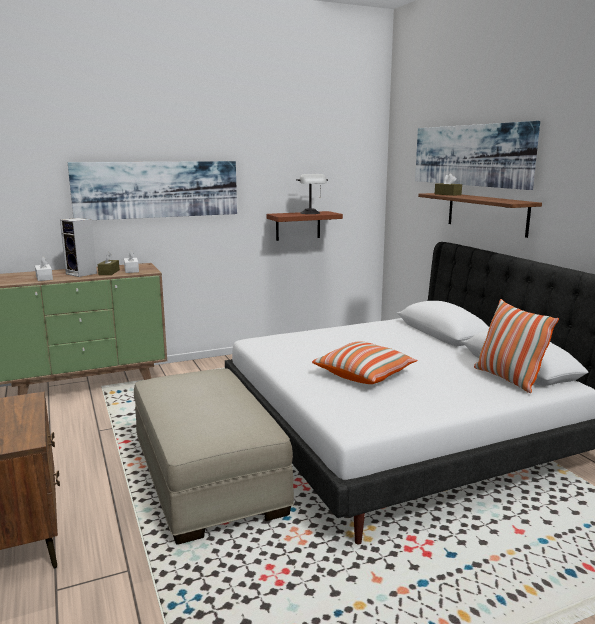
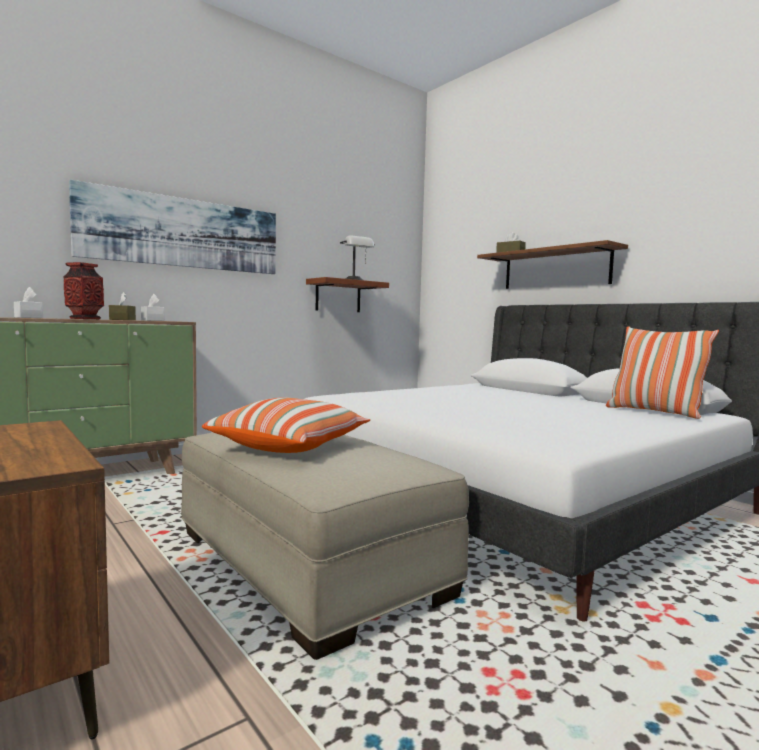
camera: 15 degrees left, 10 degrees down
speaker [60,218,97,277] -> vase [63,262,104,319]
pillow [312,341,418,384] -> pillow moved to [202,397,370,453]
picture [415,121,540,190] -> none

